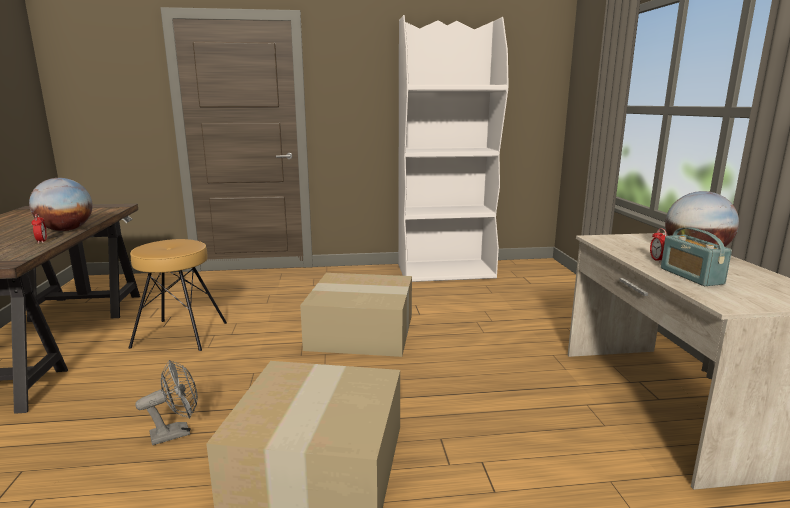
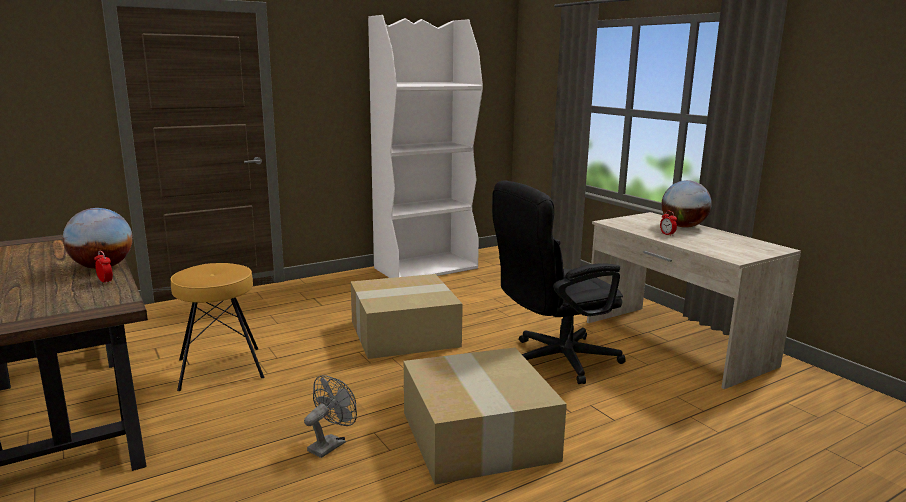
camera: 25 degrees left, 0 degrees up
radio [661,227,732,286] -> none
none -> black office chair [492,180,625,384]

